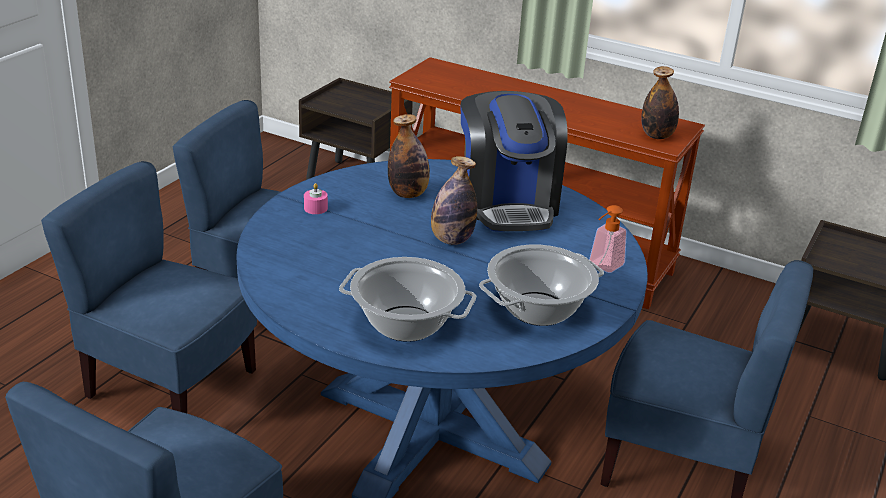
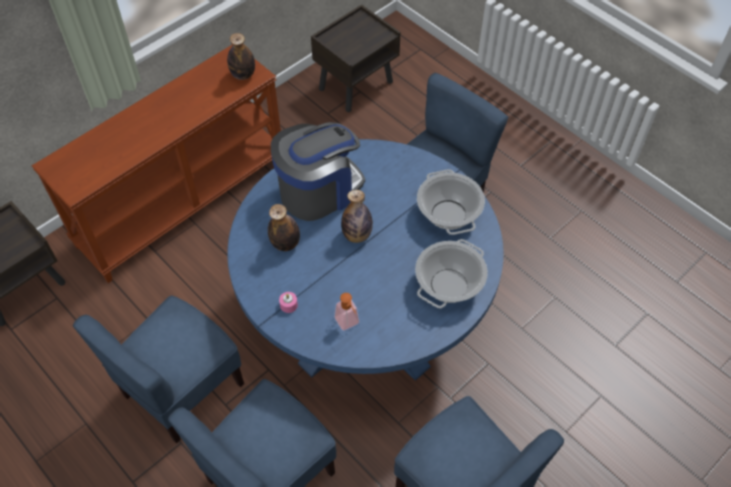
camera: 70 degrees left, 25 degrees up
coffee machine [460,91,568,231] -> coffee machine turned 45 degrees counterclockwise [271,122,365,221]
soap dispenser [589,205,627,273] -> soap dispenser moved to [334,293,360,331]

